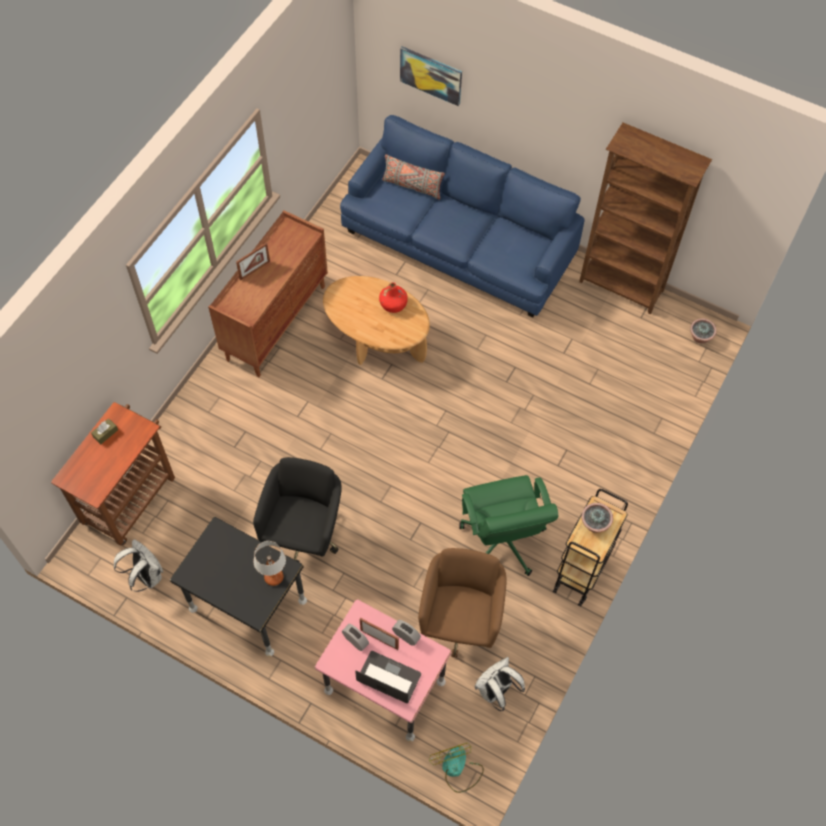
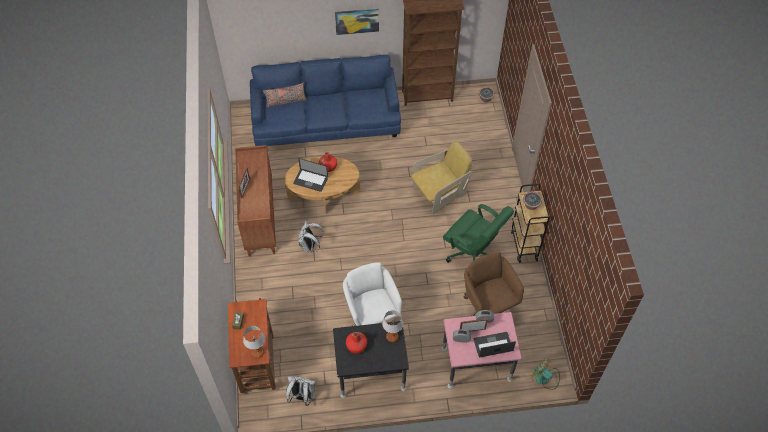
camera: 35 degrees left, 5 degrees down
black office chair [253,457,342,562] -> white office chair [343,262,402,326]
picture [400,46,462,106] -> picture moved to [335,8,379,35]
white backpack [475,657,525,711] -> white backpack moved to [298,221,324,253]
none -> table lamp [243,326,265,358]
none -> laptop [293,158,328,192]
none -> red bottle [346,332,367,354]
none -> yellow armchair [412,141,473,214]

